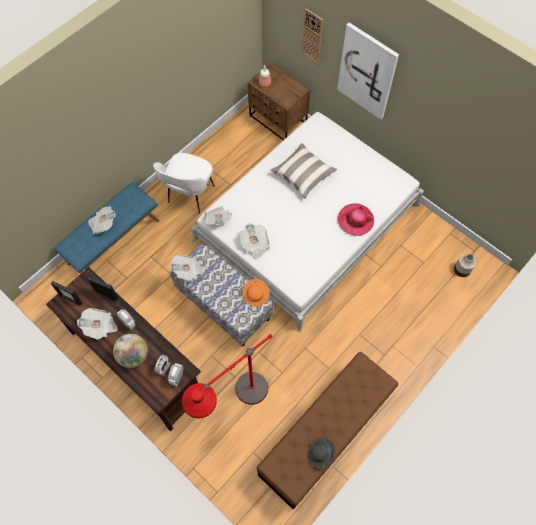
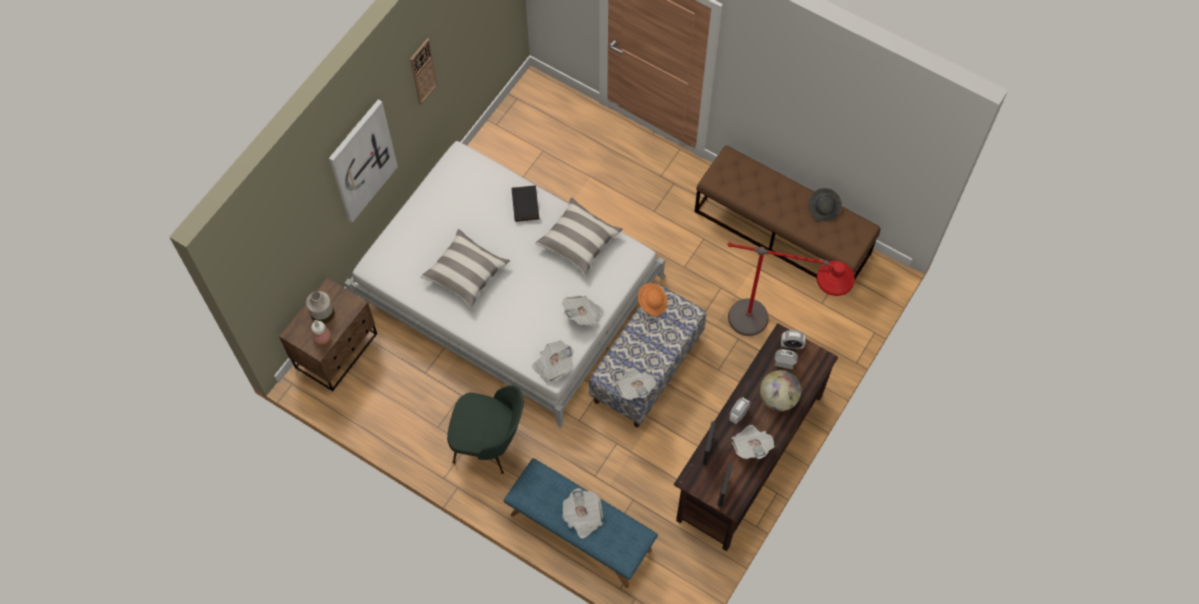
camera: 100 degrees left, 0 degrees up
white chair [153,153,215,214] -> green chair [447,385,524,474]
wall clock [302,8,323,63] -> wall clock moved to [410,38,437,105]
hat [338,203,374,236] -> black book [512,185,539,222]
beige vase [454,254,476,277] -> beige vase moved to [306,291,335,324]
none -> pillow [535,197,623,276]

